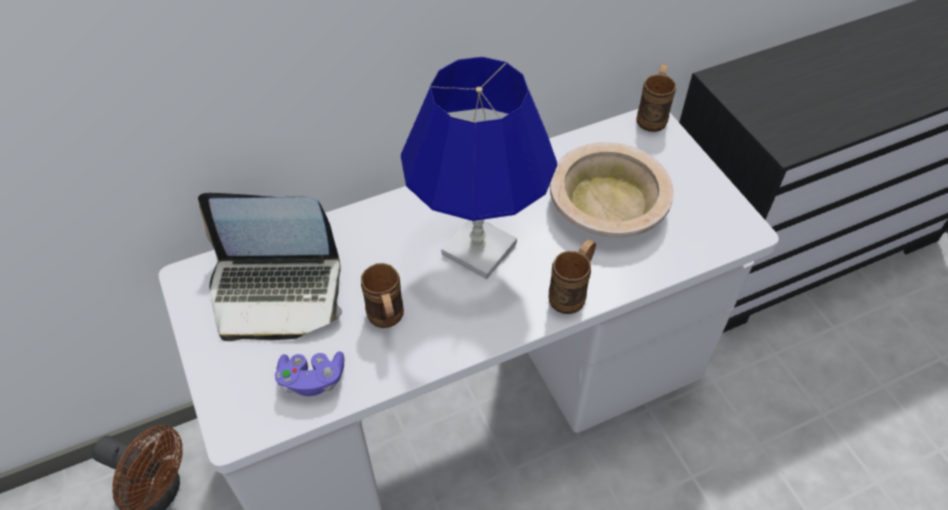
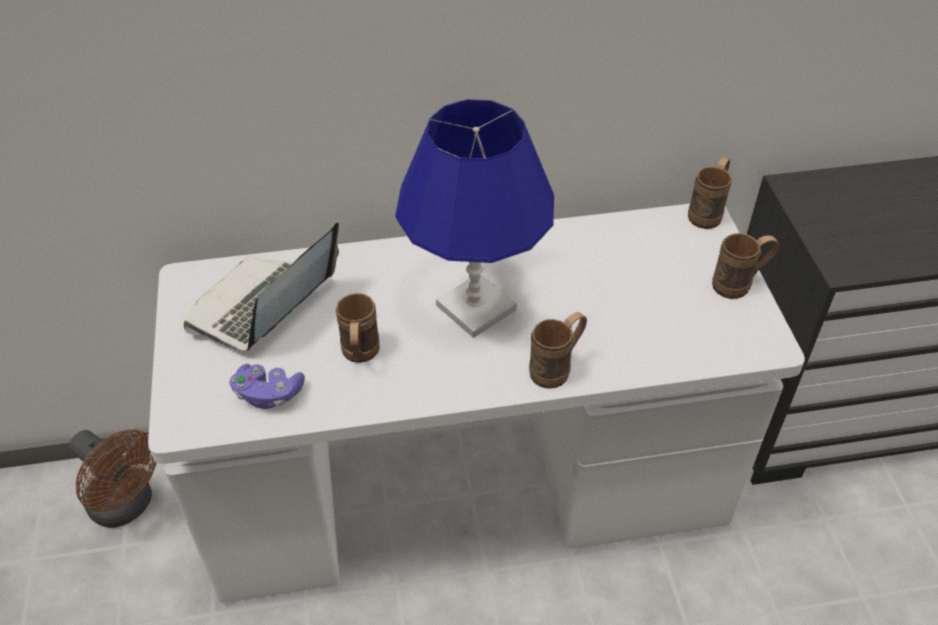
camera: 15 degrees right, 5 degrees down
laptop [198,193,342,341] -> laptop turned 105 degrees clockwise [184,223,339,351]
beige bowl [550,142,674,237] -> none
none -> brown mug [712,233,779,299]

